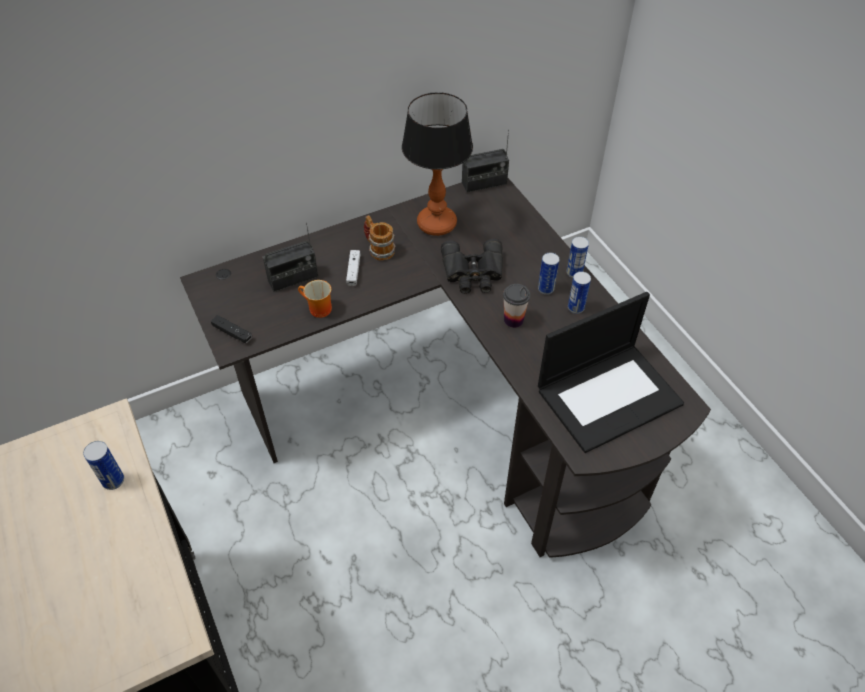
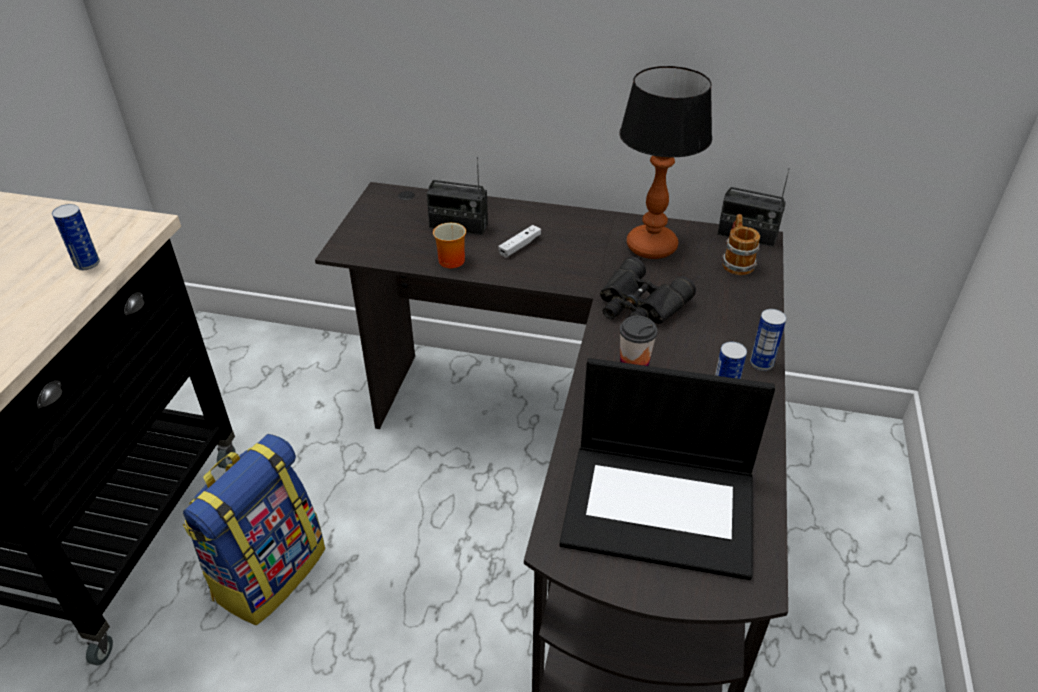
camera: 40 degrees right, 10 degrees down
black game controller [211,315,252,343] -> none
mug [364,215,396,261] -> mug moved to [722,214,760,275]
can [538,253,559,295] -> none
none -> backpack [183,434,325,625]

